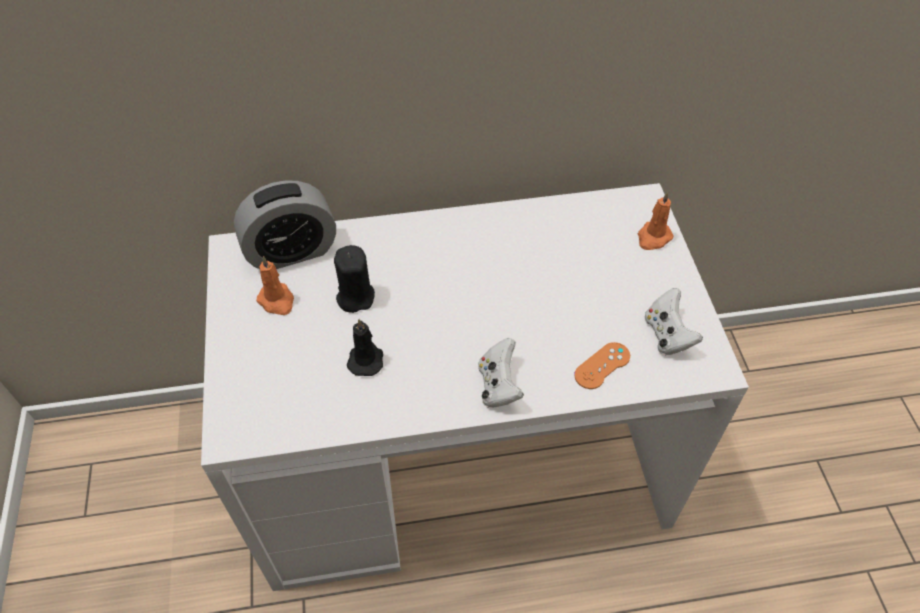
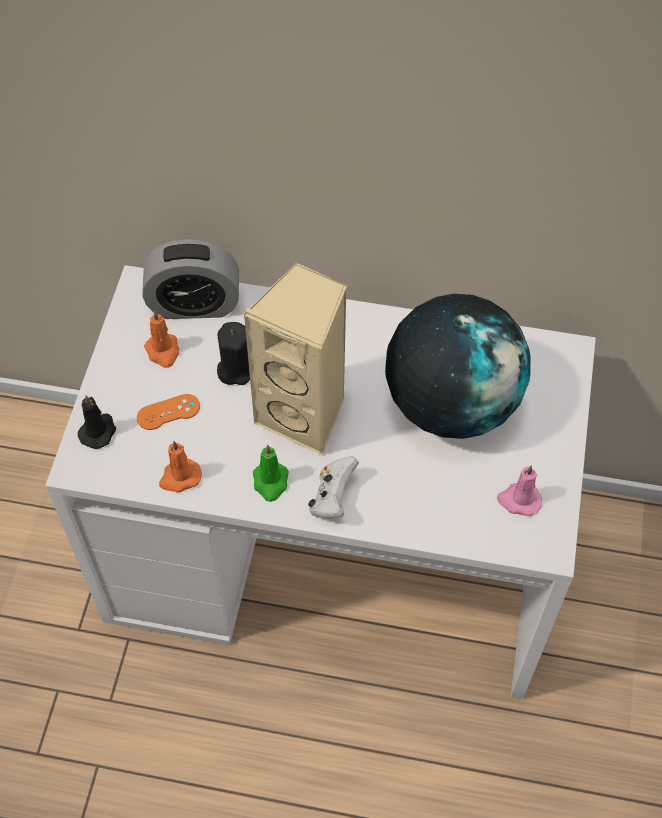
camera: 20 degrees right, 5 degrees up
black candle [347,319,383,376] -> black candle moved to [78,395,116,449]
orange game controller [574,342,630,389] -> orange game controller moved to [137,394,200,430]
orange candle [638,191,673,250] -> orange candle moved to [159,441,202,492]
white game controller [645,288,703,355] -> pink candle [497,465,542,516]
none -> beige speaker [242,263,347,455]
none -> green candle [253,445,289,502]
none -> globe [385,294,530,439]

